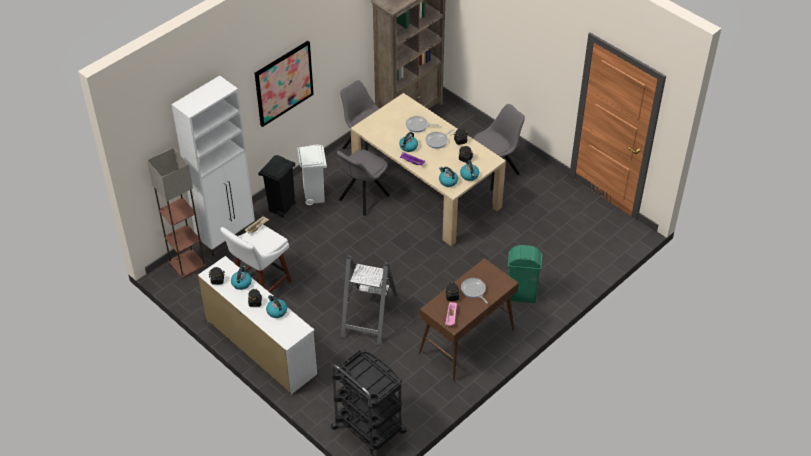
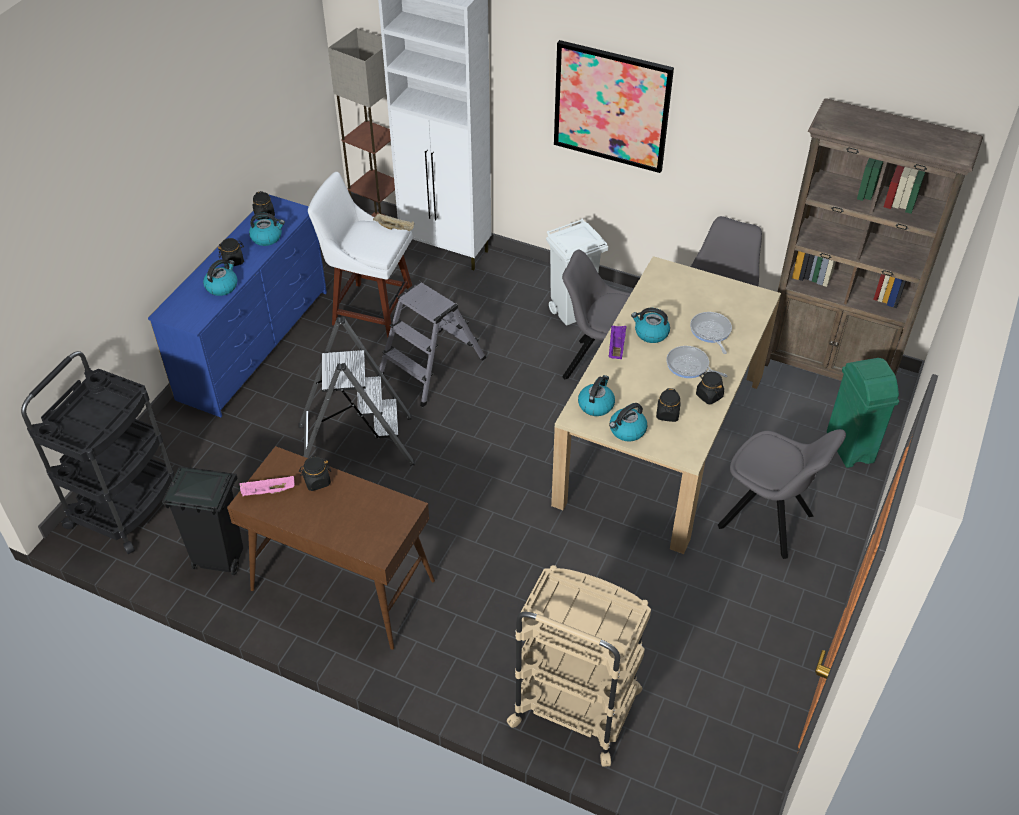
camera: 70 degrees right, 0 degrees up
white dresser [198,256,317,395] -> blue dresser [148,195,327,417]
black trash can [258,155,296,218] -> black trash can moved to [162,466,243,575]
frying pan [461,278,488,304] -> none
green trash can [508,245,542,303] -> green trash can moved to [827,358,899,468]
none -> grey step ladder [379,281,486,407]
none -> beige cart [507,565,651,767]

